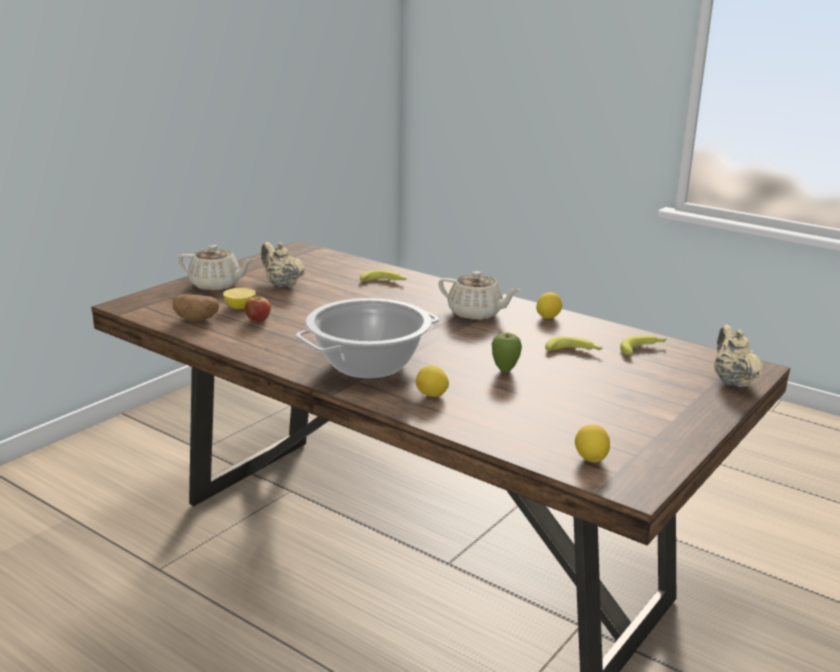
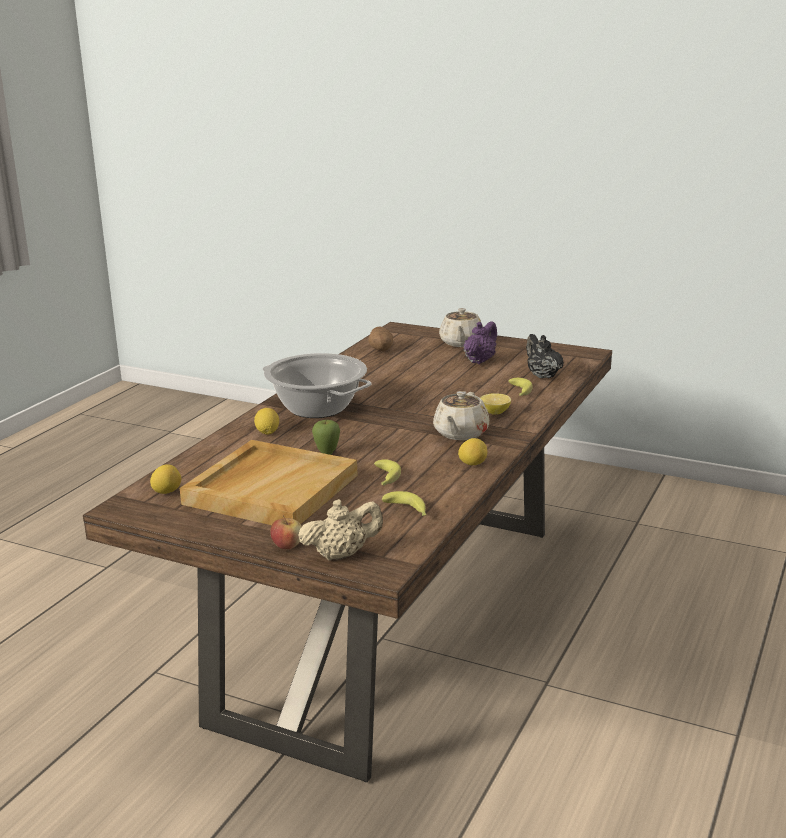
camera: 80 degrees right, 0 degrees up
lemon [223,288,256,309] -> lemon moved to [481,393,511,415]
apple [244,296,271,322] -> apple moved to [270,516,302,549]
beige teapot [261,242,305,288] -> purple teapot [464,321,497,364]
none -> beige tray [180,440,358,525]
none -> black teapot [526,334,564,378]

